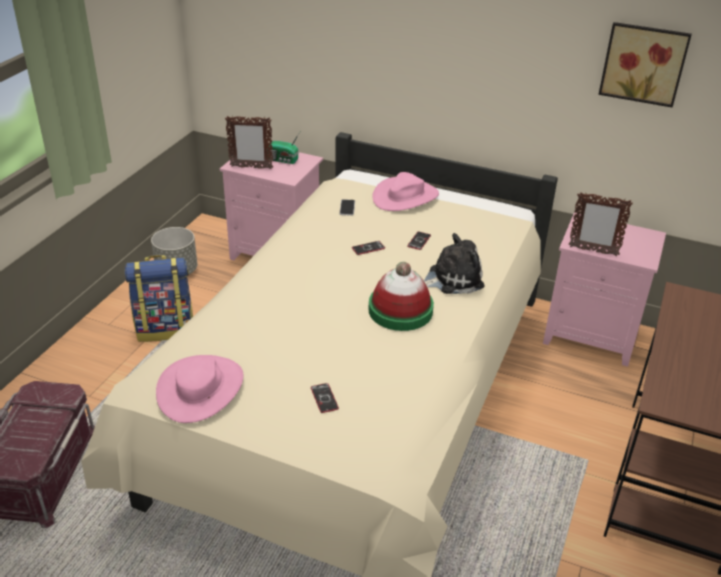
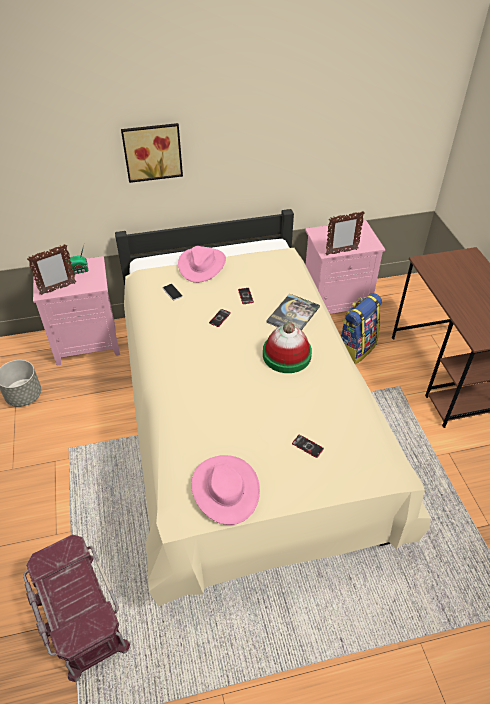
camera: 35 degrees left, 10 degrees up
backpack [125,255,193,342] -> backpack moved to [341,293,382,364]
plush toy [424,233,485,294] -> book [266,294,320,330]
picture [598,22,692,107] -> picture moved to [121,123,183,183]

